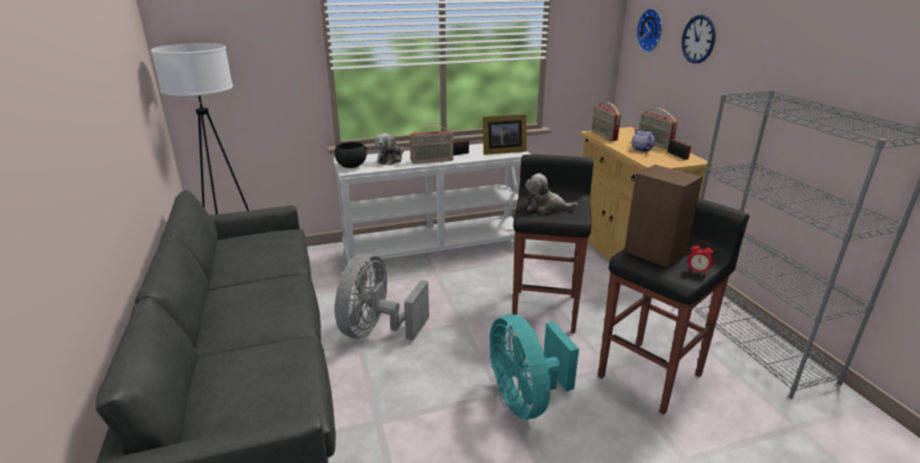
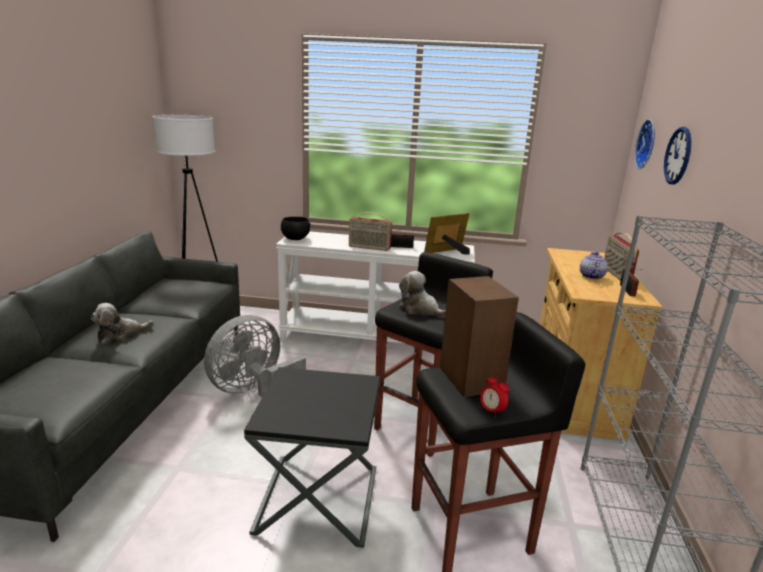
camera: 25 degrees right, 5 degrees down
plush toy [375,133,404,165] -> plush toy moved to [91,303,154,344]
picture frame [483,114,526,155] -> picture frame turned 135 degrees clockwise [424,213,470,254]
turquoise fan [490,314,579,419] -> black side table [244,367,380,548]
radio [591,102,621,141] -> none

